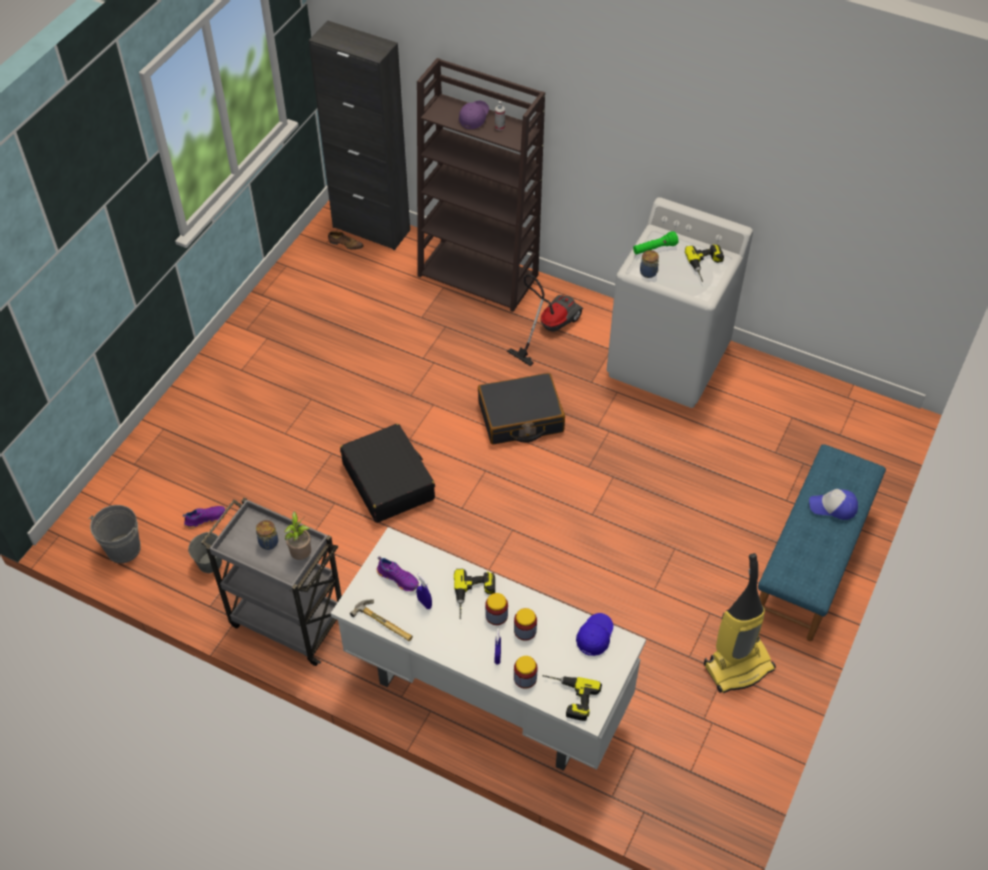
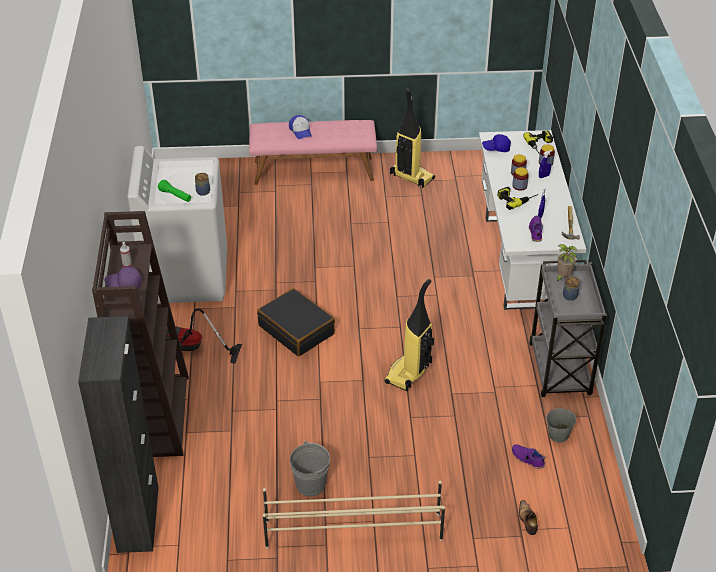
camera: 120 degrees left, 10 degrees down
grey bucket [89,505,141,563] -> grey bucket moved to [290,441,330,497]
shoe [328,231,364,249] -> shoe moved to [519,500,538,535]
black suitcase [340,423,435,523] -> vacuum cleaner [385,279,434,391]
power drill [685,244,724,282] -> none
blue bench [758,444,886,641] -> pink bench [249,120,377,185]
none -> beige shoe rack [263,481,445,549]

